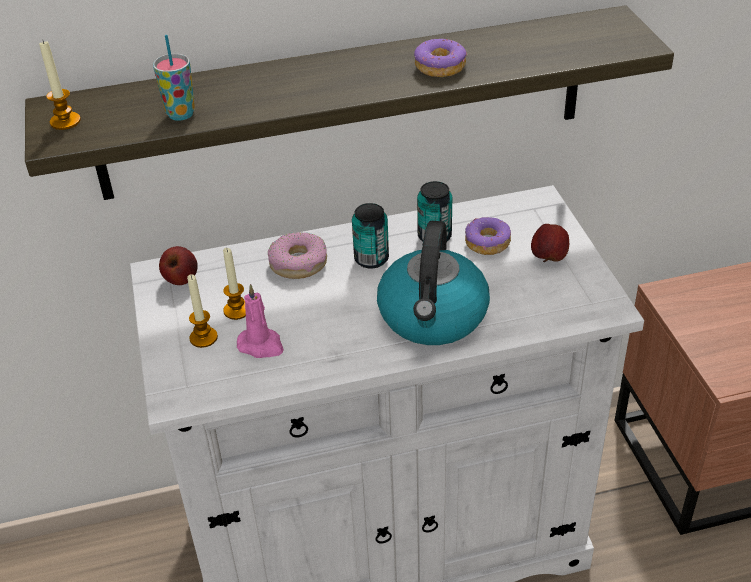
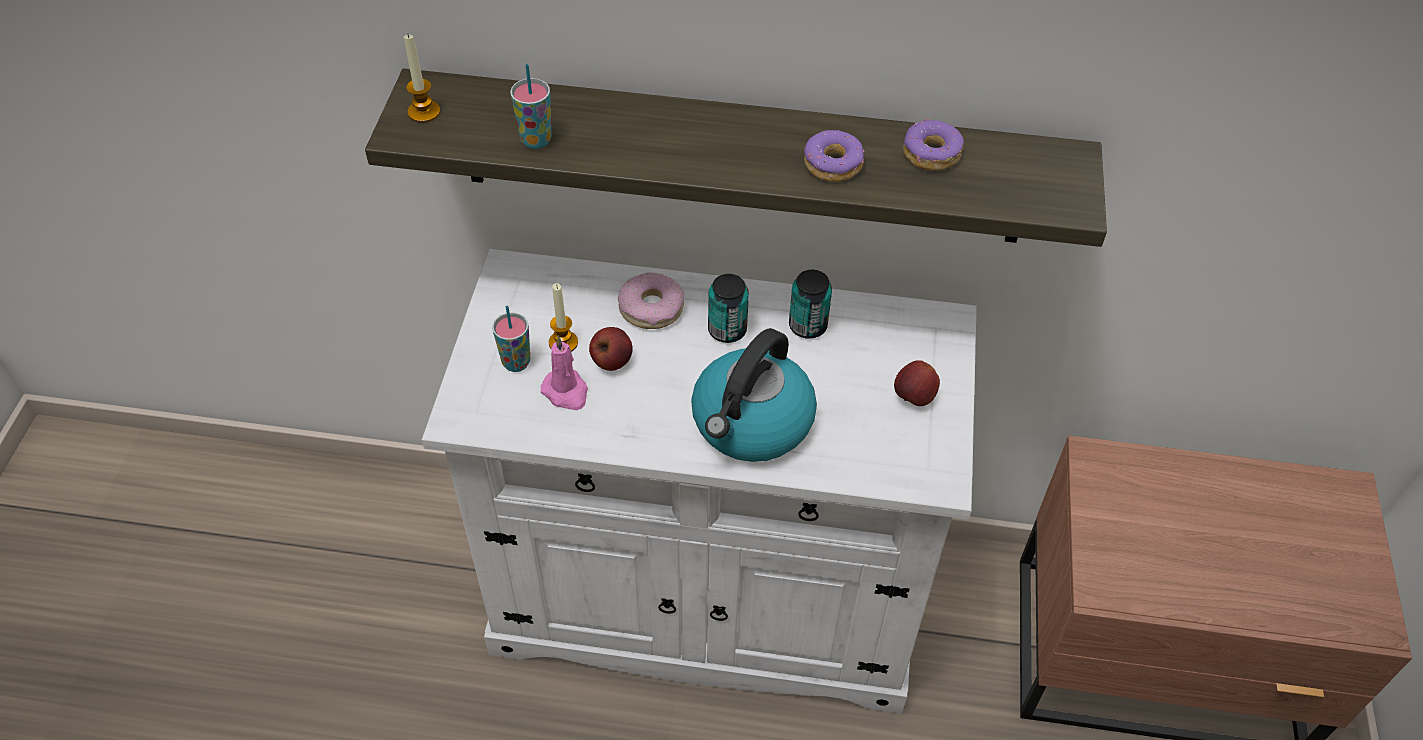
camera: 20 degrees right, 10 degrees up
apple [159,246,198,285] -> apple moved to [589,327,633,371]
candle [187,274,218,348] -> cup [492,306,530,372]
donut [465,217,511,255] -> donut moved to [903,119,964,171]

